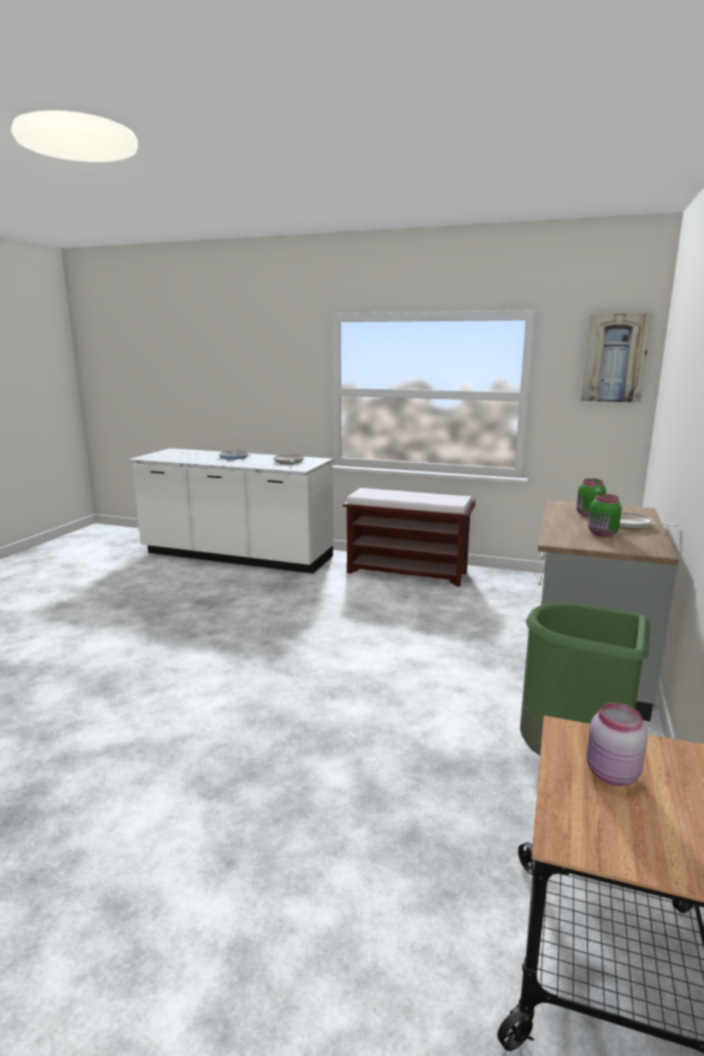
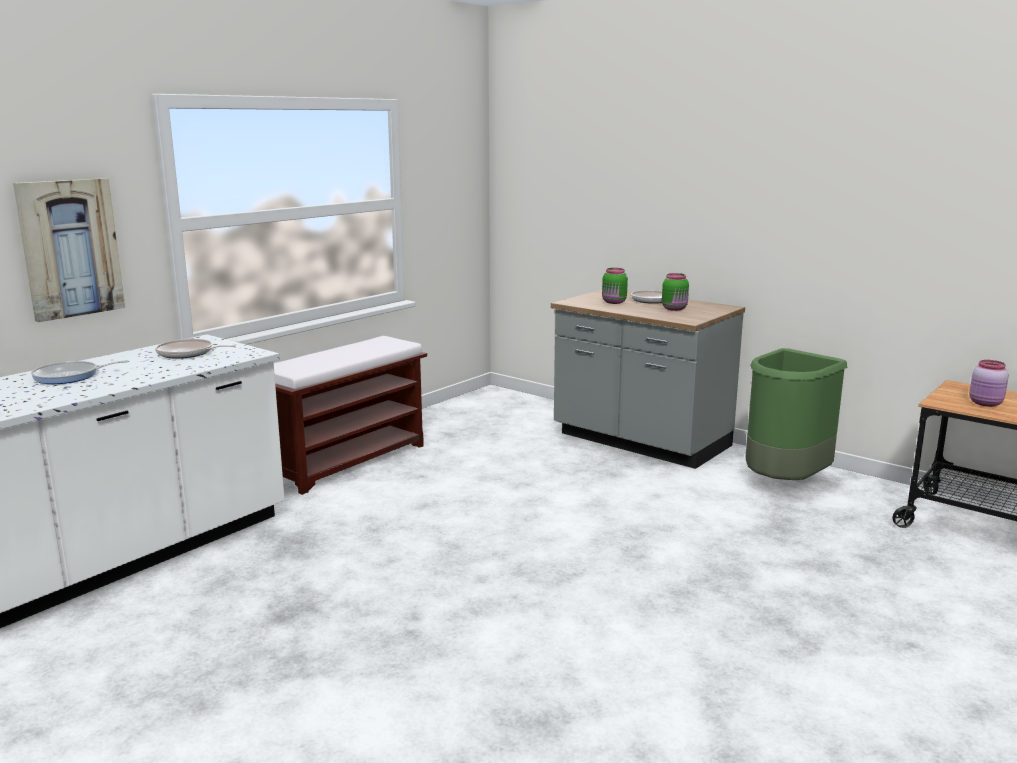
camera: 70 degrees left, 0 degrees up
picture [581,313,652,403] -> picture moved to [13,178,125,322]

